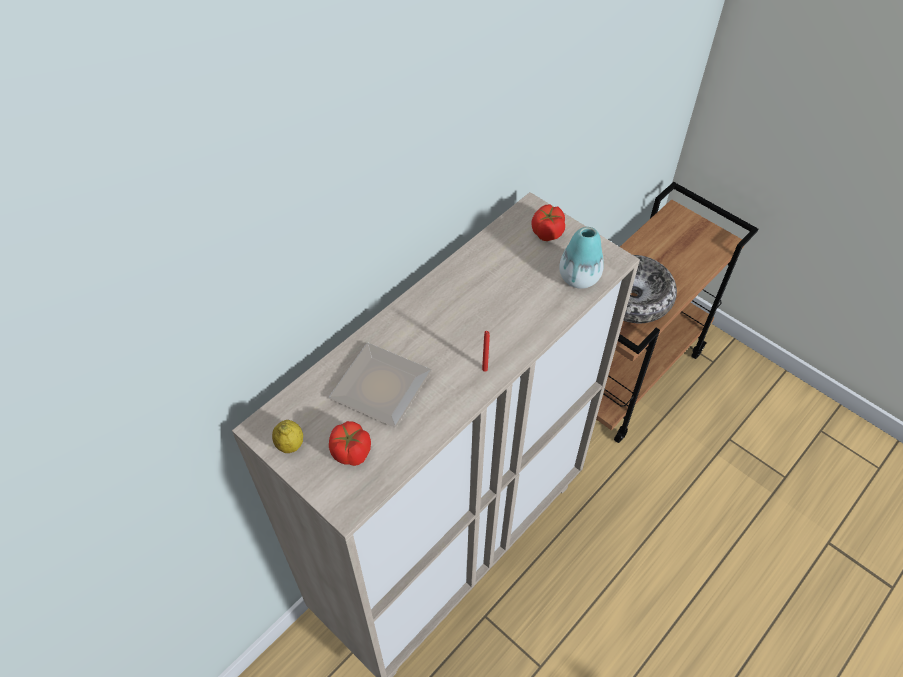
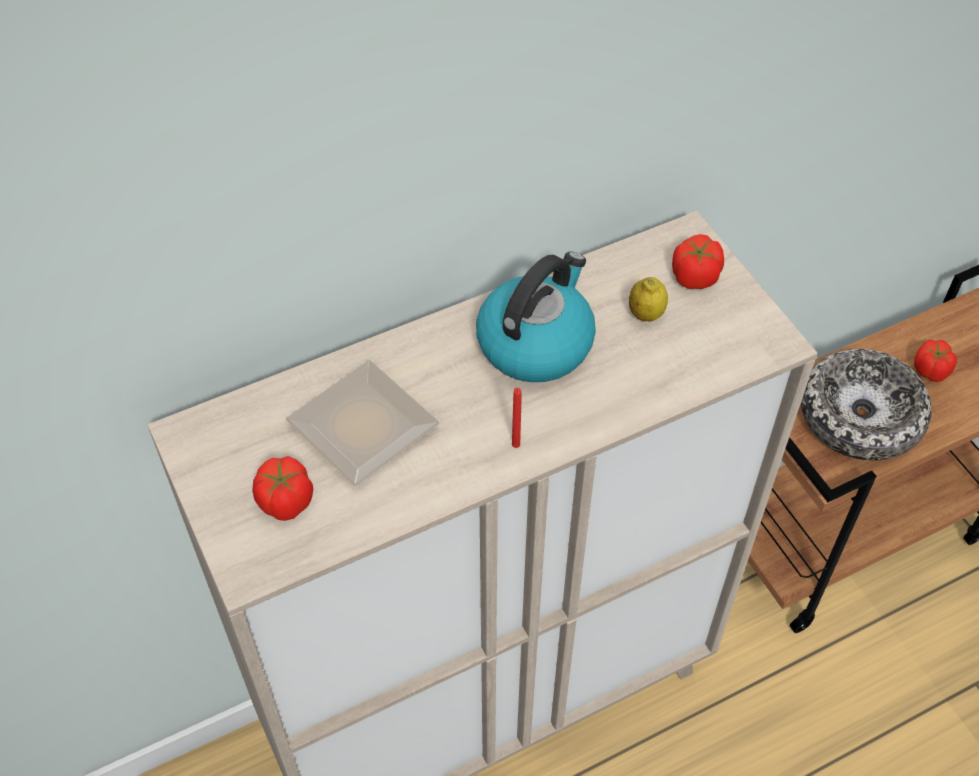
camera: 20 degrees right, 0 degrees up
lemon [272,420,303,453] -> lemon moved to [629,277,668,322]
vase [559,227,604,289] -> none
none -> kettle [476,252,596,382]
none -> tomato [914,340,957,382]

